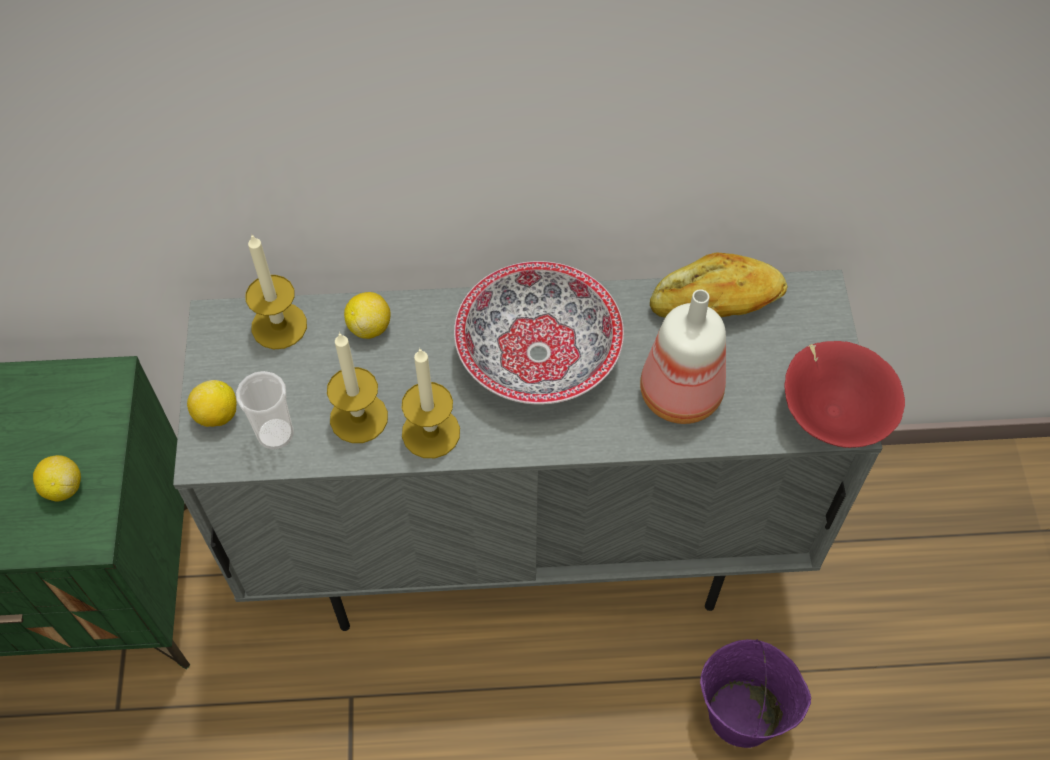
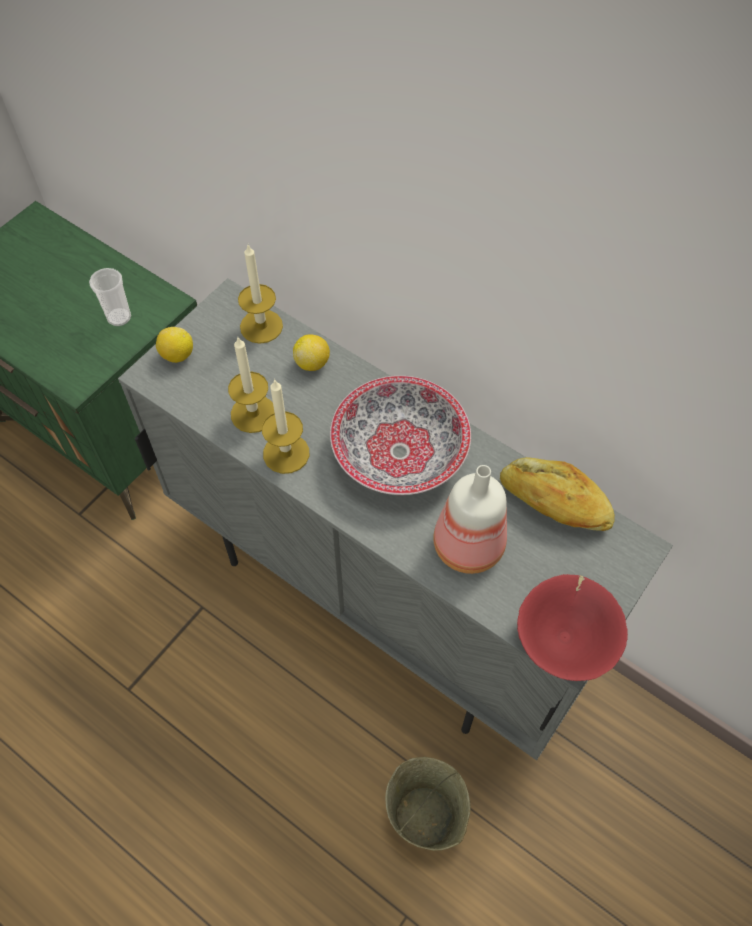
camera: 40 degrees right, 0 degrees up
lemon [33,455,81,502] -> none
cup [236,371,294,450] -> cup moved to [89,268,131,326]
purple bucket [700,639,811,748] -> beige bucket [385,757,471,851]

